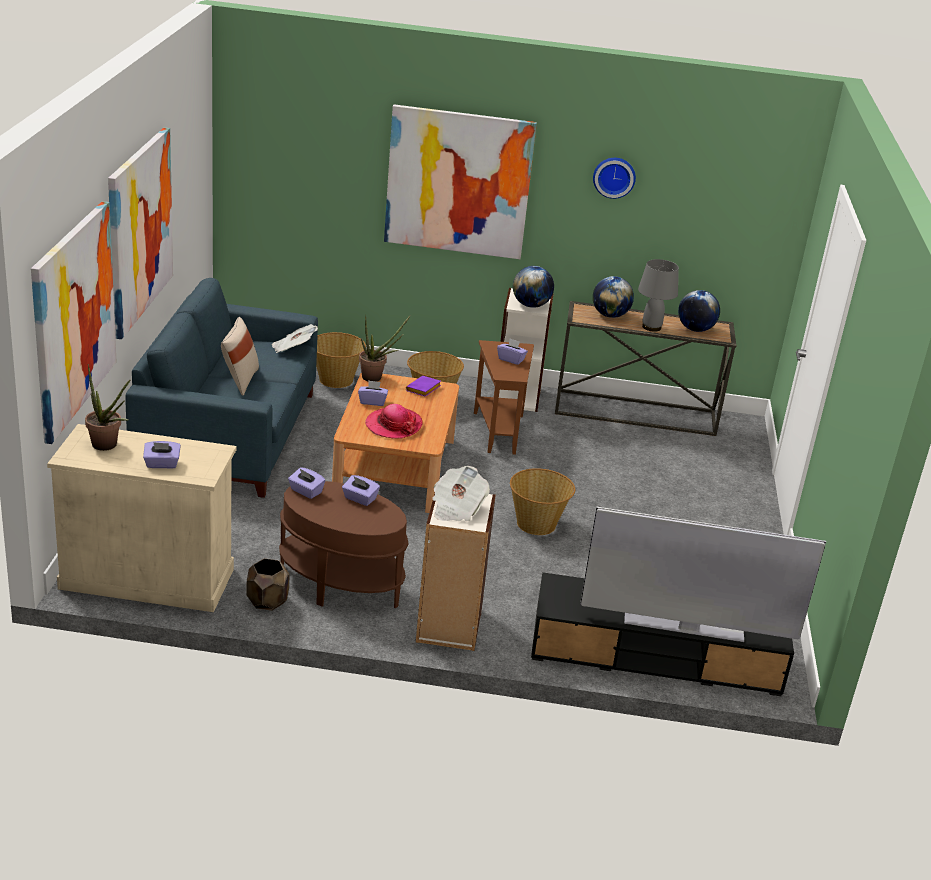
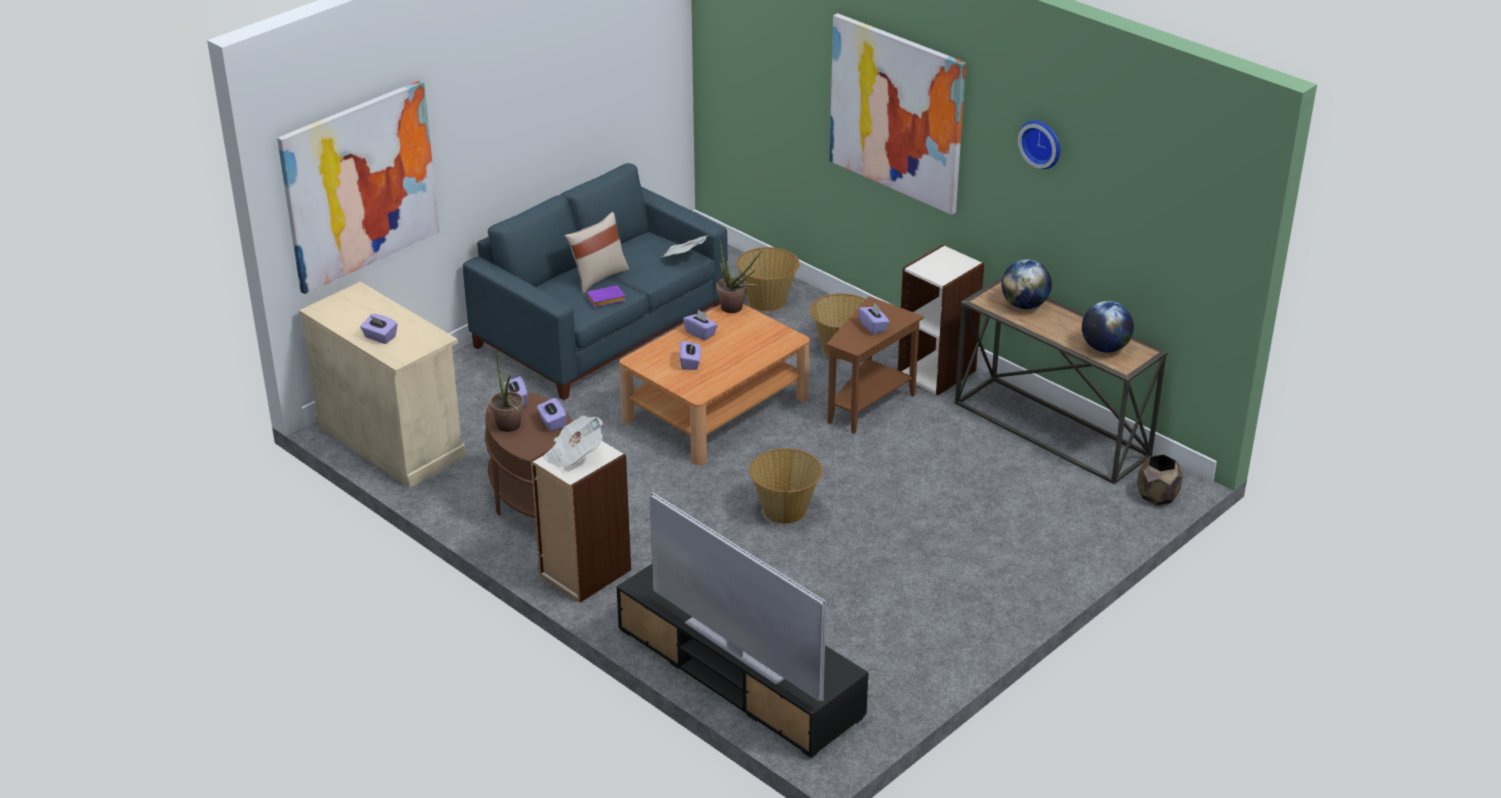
camera: 40 degrees right, 5 degrees up
potted plant [85,364,131,451] -> potted plant moved to [490,348,524,432]
picture [108,127,173,339] -> none
brown planter [246,558,290,611] -> brown planter moved to [1137,454,1182,505]
hat [365,404,423,439] -> purple tissue box [680,340,701,370]
purple book [406,376,441,397] -> purple book moved to [586,285,626,307]
globe [513,266,554,308] -> none
grey table lamp [638,259,679,332] -> none

